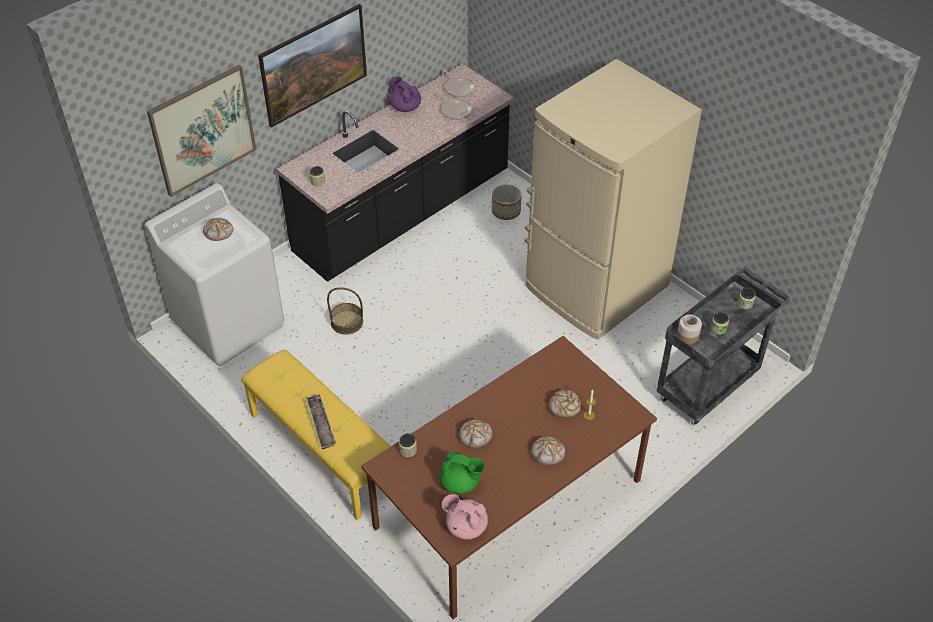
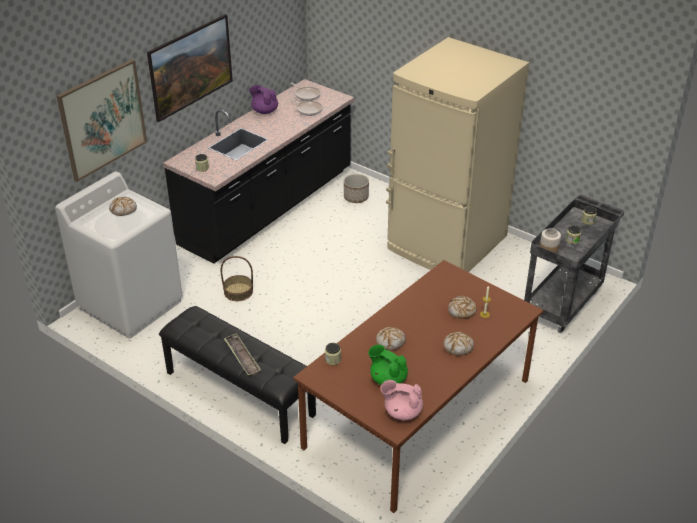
camera: 10 degrees left, 10 degrees down
yellow bench [241,350,391,520] -> black bench [159,306,316,444]
green teapot [440,451,485,494] -> green teapot turned 150 degrees counterclockwise [368,345,408,385]

